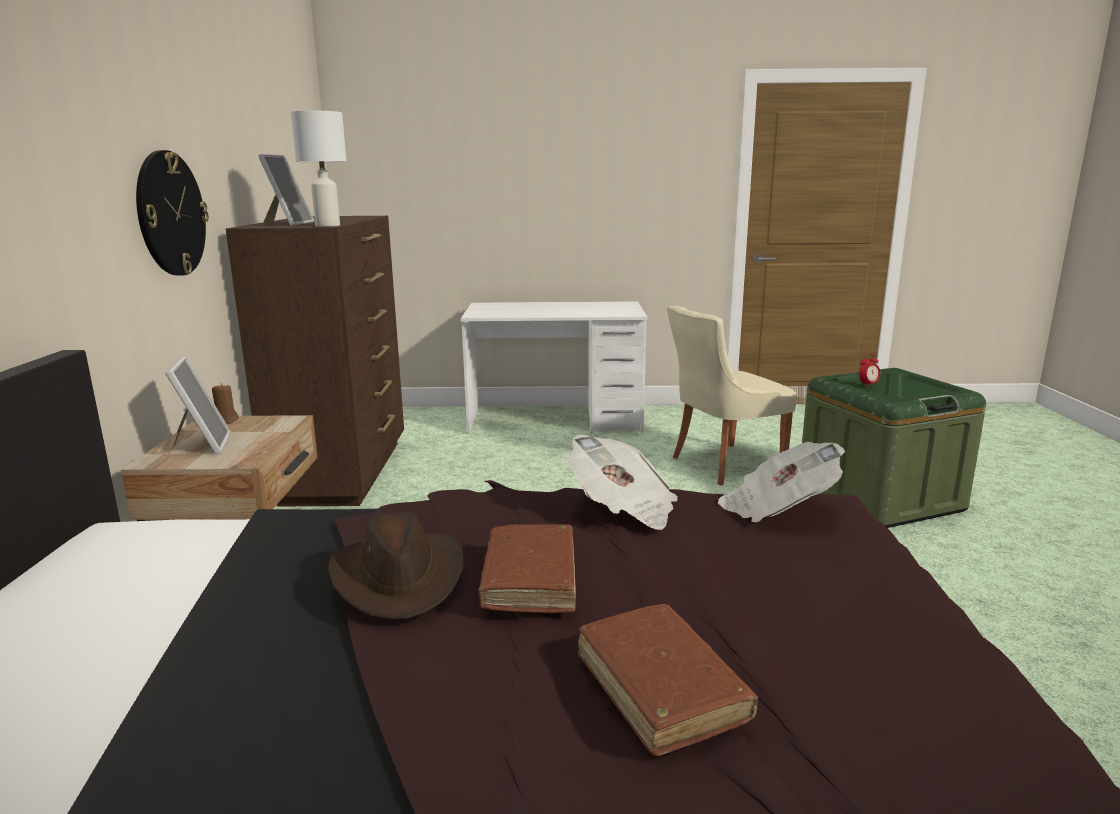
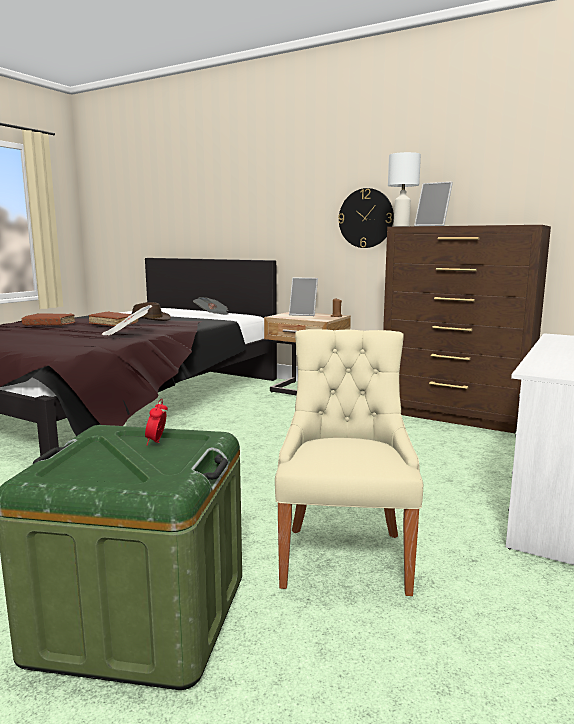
camera: 120 degrees right, 5 degrees down
newspaper [718,442,845,523] -> newspaper moved to [193,297,229,315]

